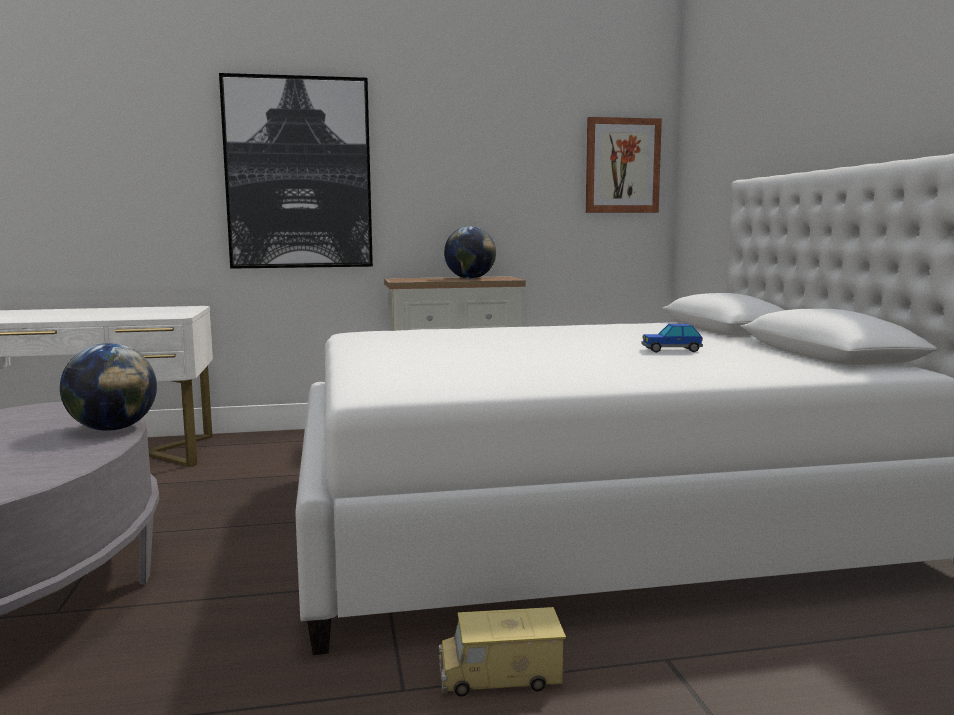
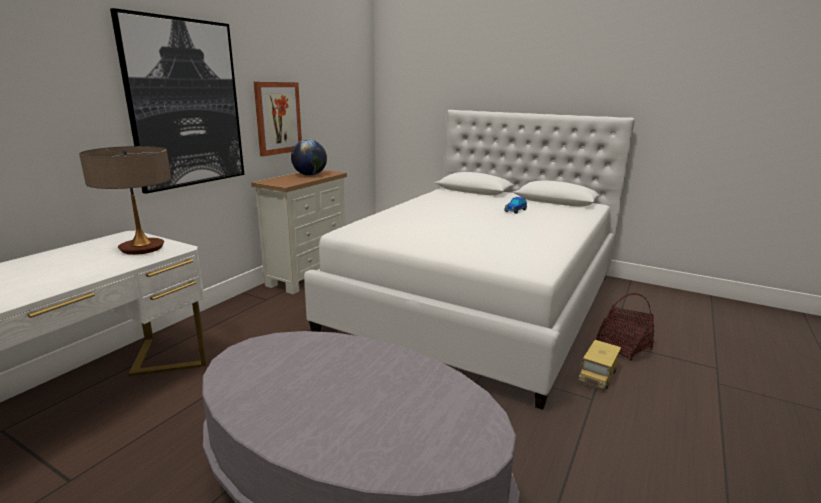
camera: 50 degrees left, 10 degrees up
globe [60,343,157,431] -> none
picture [586,117,662,213] -> picture moved to [254,82,302,156]
none -> table lamp [79,146,171,255]
none -> basket [596,293,654,360]

